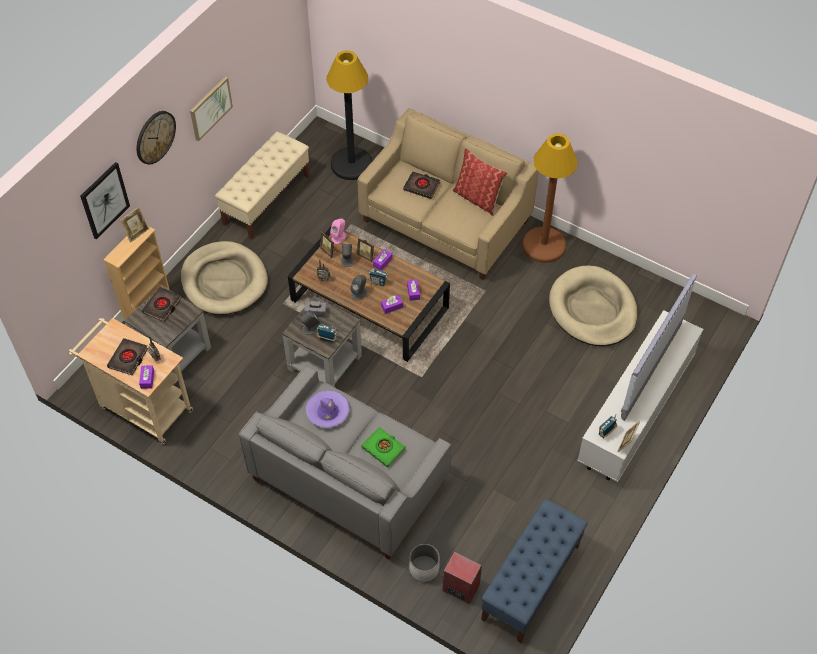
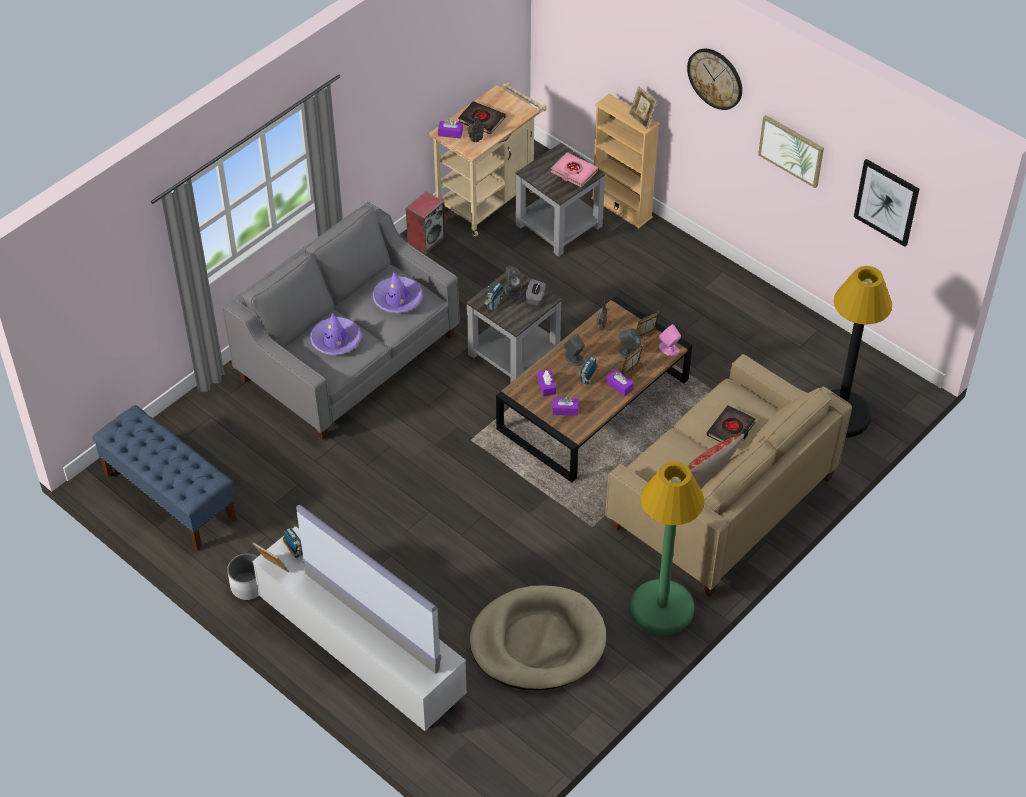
camera: 100 degrees right, 5 degrees down
picture [80,162,130,240] -> picture moved to [854,159,919,247]
black book [142,287,182,322] -> pink book [551,152,598,187]
beige dog bed [181,241,268,315] -> none
beige bench [215,131,310,239] -> none
green book [361,427,406,467] -> purple hat [310,313,362,355]
white planter [409,544,440,582] -> white planter moved to [227,554,259,600]
speaker [443,552,482,604] -> speaker moved to [406,191,446,254]
brown floor lamp [522,133,578,263] -> green floor lamp [630,461,705,635]

